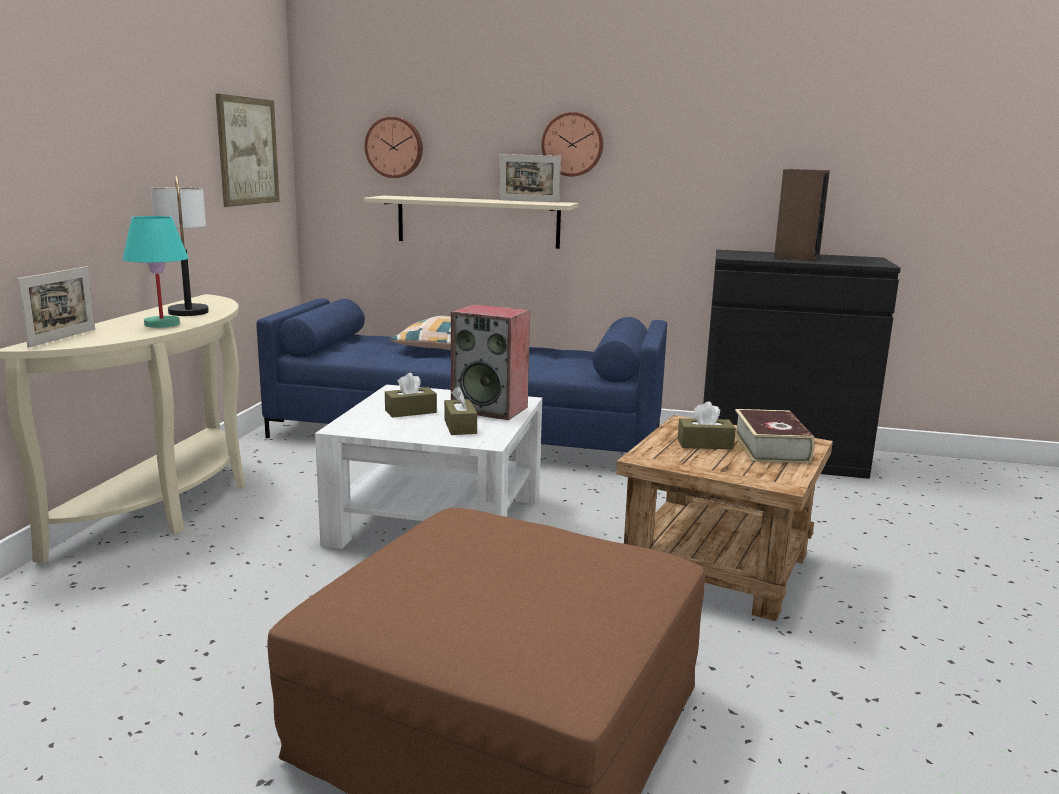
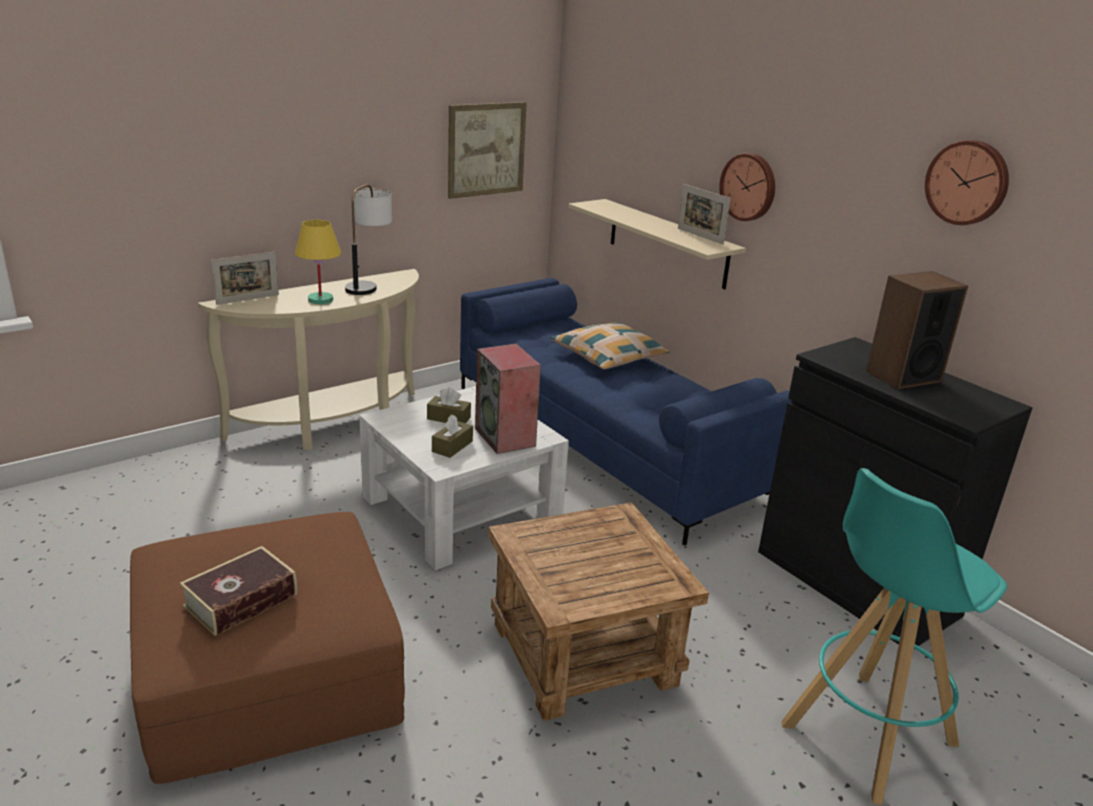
camera: 40 degrees right, 10 degrees up
turquoise table lamp [122,216,188,328] -> yellow table lamp [295,220,341,304]
wall clock [365,116,423,178] -> wall clock moved to [925,140,1009,225]
brown tissue box [678,401,736,449] -> none
book [735,409,814,463] -> book moved to [180,546,297,636]
none -> turquoise stool [782,468,1007,805]

